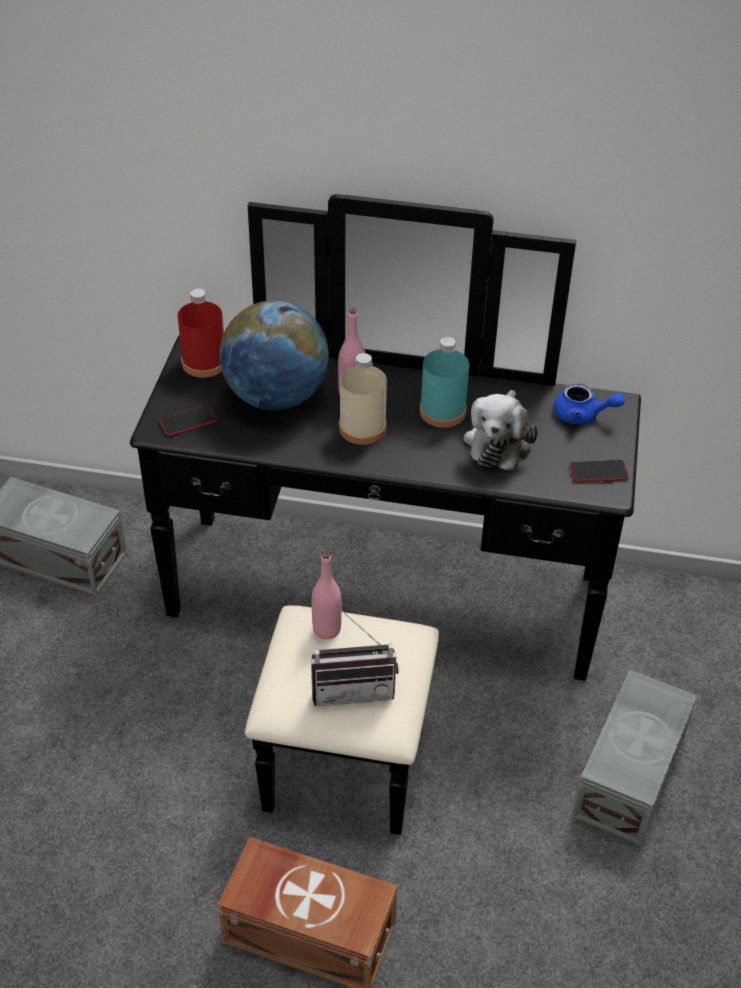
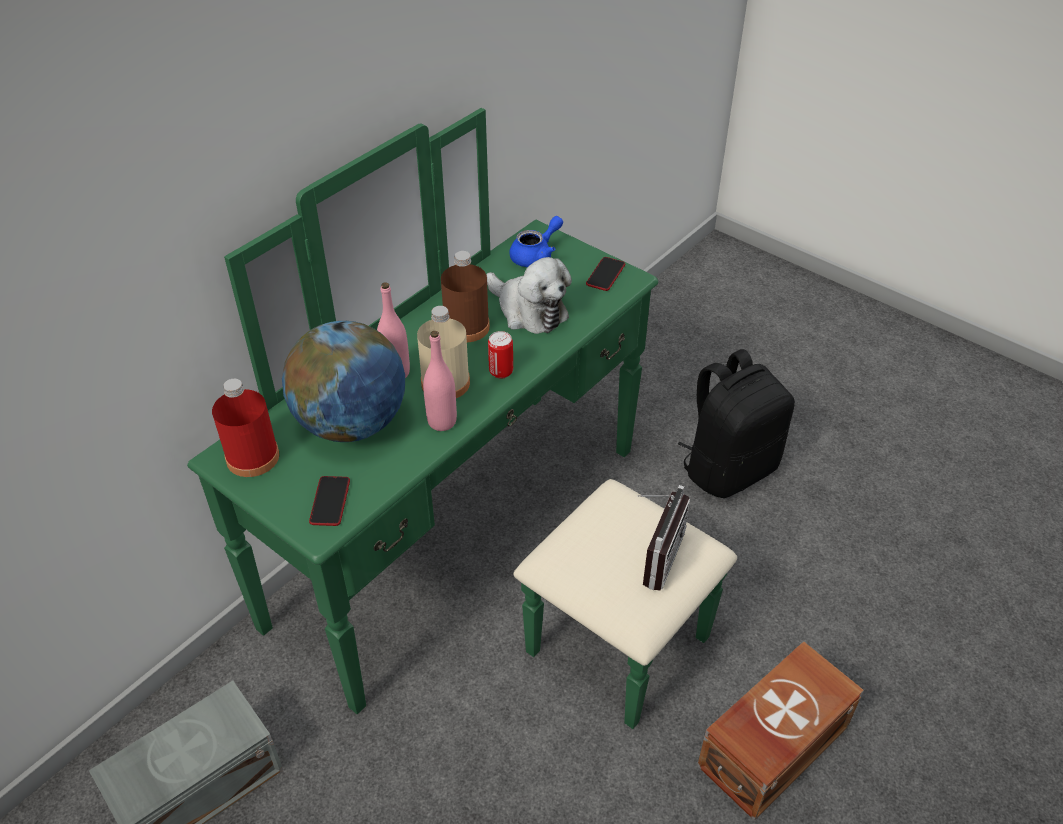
camera: 60 degrees left, 0 degrees up
black dresser [130,194,641,835] -> green dresser [187,108,737,729]
pink bottle [312,552,342,640] -> pink bottle moved to [423,331,457,431]
turquoise bottle [420,337,469,428] -> brown bottle [441,251,490,342]
grey storage box [572,670,697,846] -> black backpack [678,349,795,498]
none -> can [488,331,513,379]

